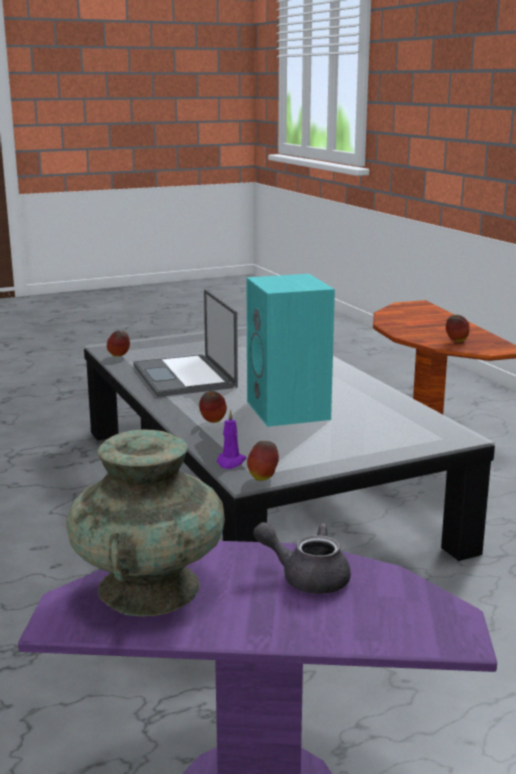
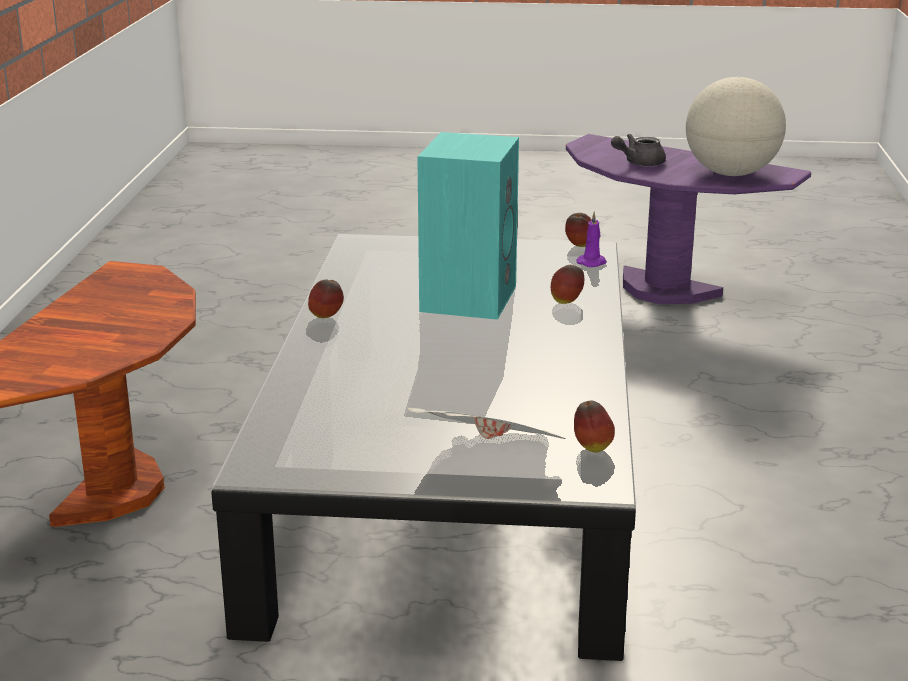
camera: 150 degrees left, 5 degrees up
turquoise vase [66,430,225,617] -> globe [686,77,786,176]
laptop [133,289,238,397] -> none
grey teapot [253,522,351,594] -> grey teapot turned 105 degrees clockwise [611,134,666,167]
apple [446,315,470,342] -> apple moved to [308,280,344,318]
none -> newspaper [408,408,565,439]

